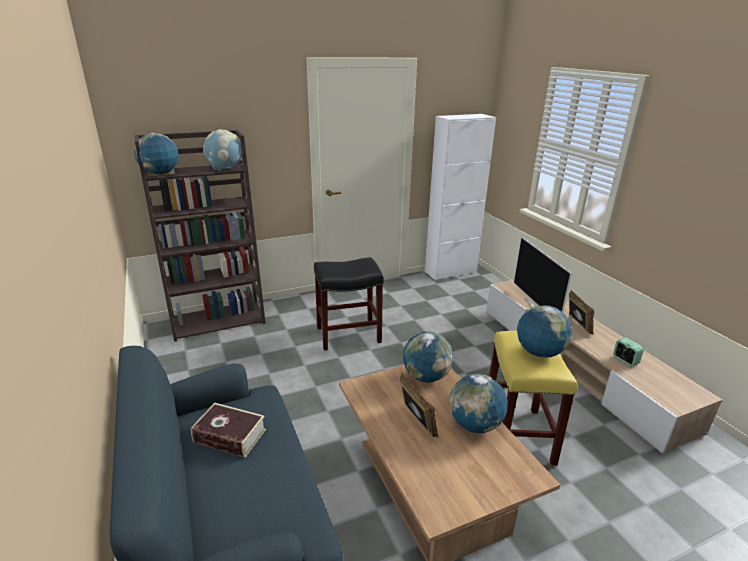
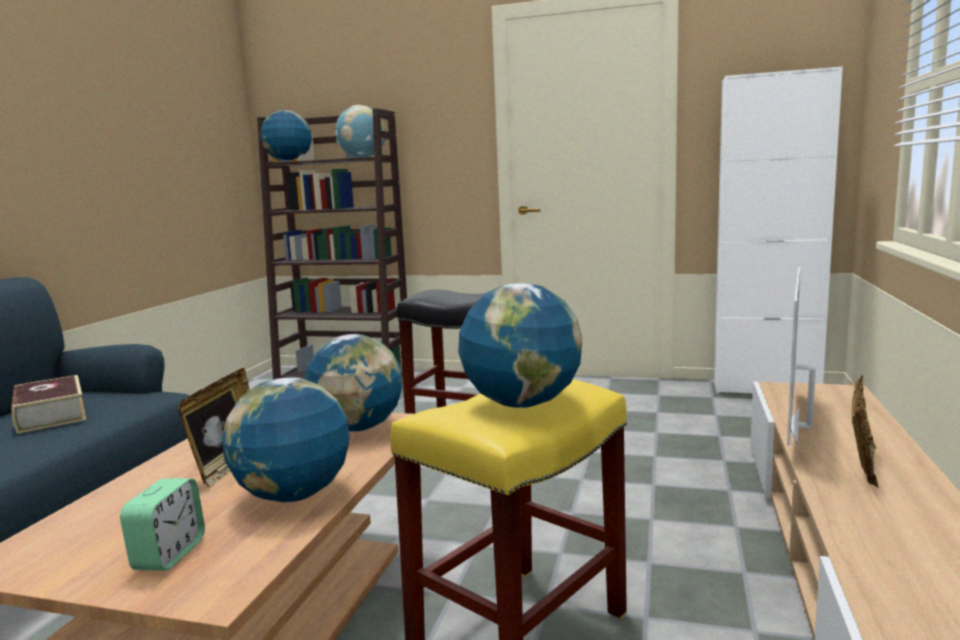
camera: 40 degrees right, 15 degrees down
alarm clock [613,337,644,367] -> alarm clock moved to [120,478,205,571]

